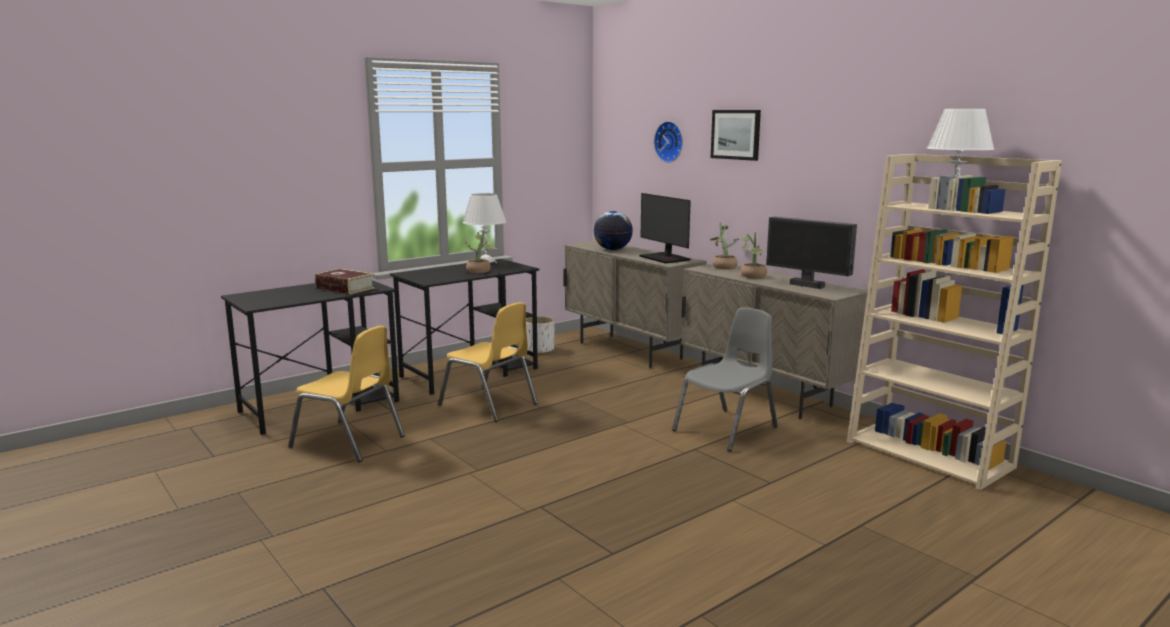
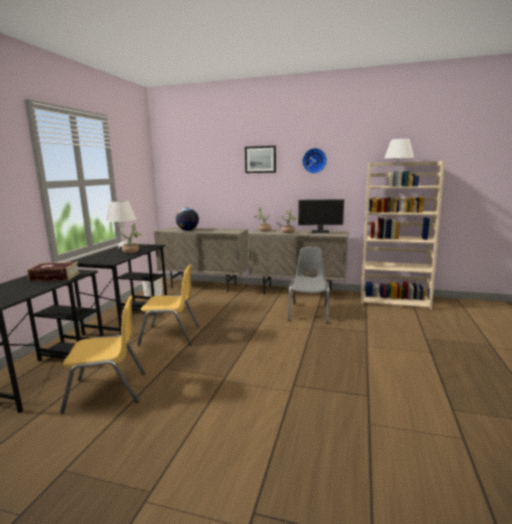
camera: 35 degrees left, 0 degrees up
monitor [639,193,691,263] -> none
wall clock [654,121,683,163] -> wall clock moved to [302,148,327,174]

